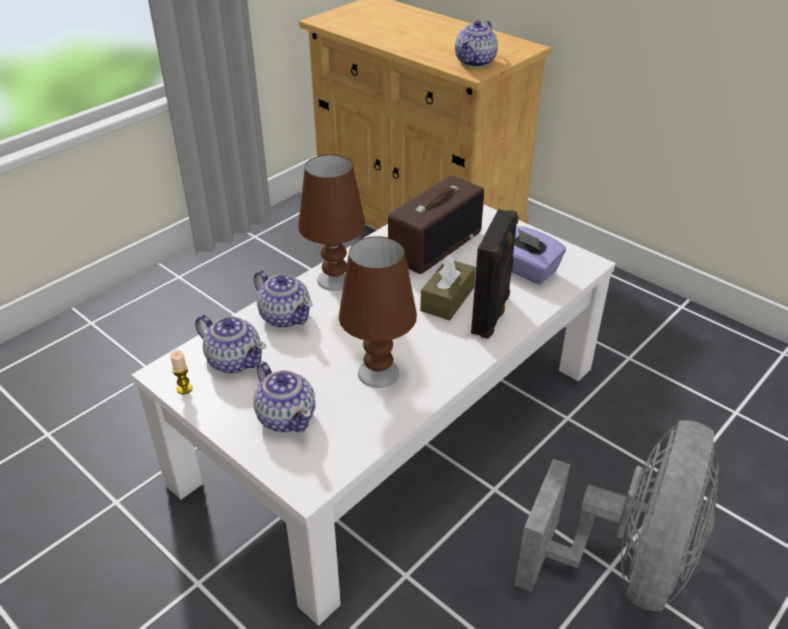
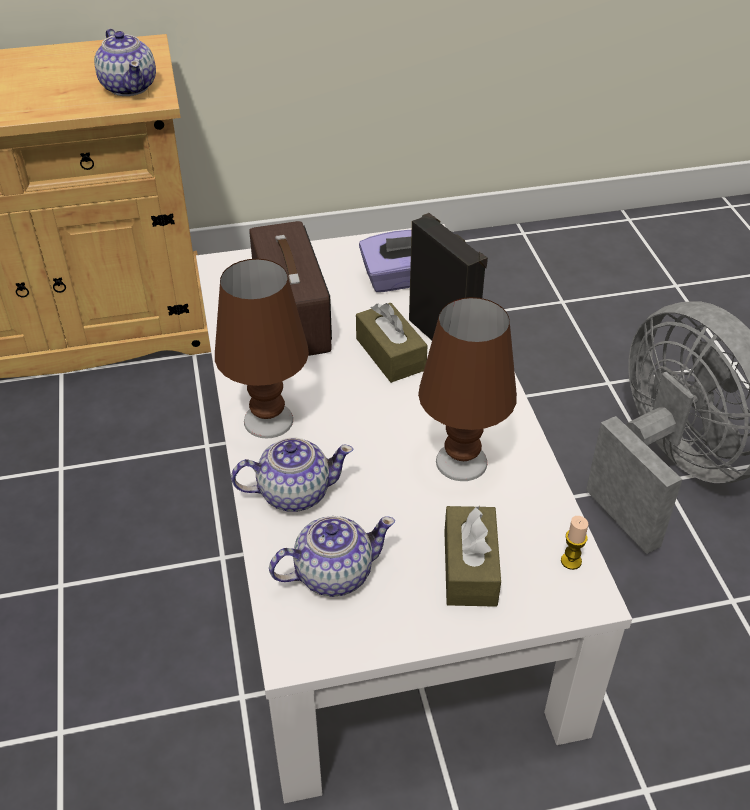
camera: 55 degrees left, 5 degrees up
candle [170,350,193,394] -> candle moved to [561,516,588,570]
teapot [254,362,315,432] -> brown tissue box [444,506,501,607]

